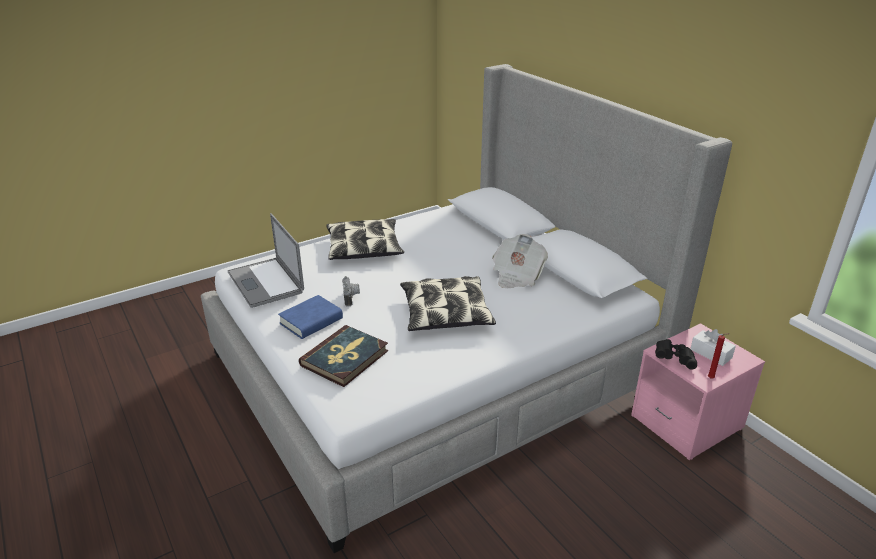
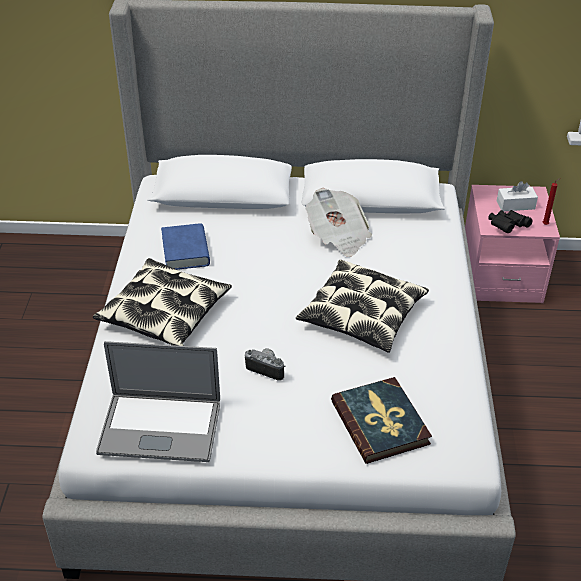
camera: 55 degrees left, 10 degrees up
blue book [278,295,343,339] -> blue book moved to [161,223,210,270]

